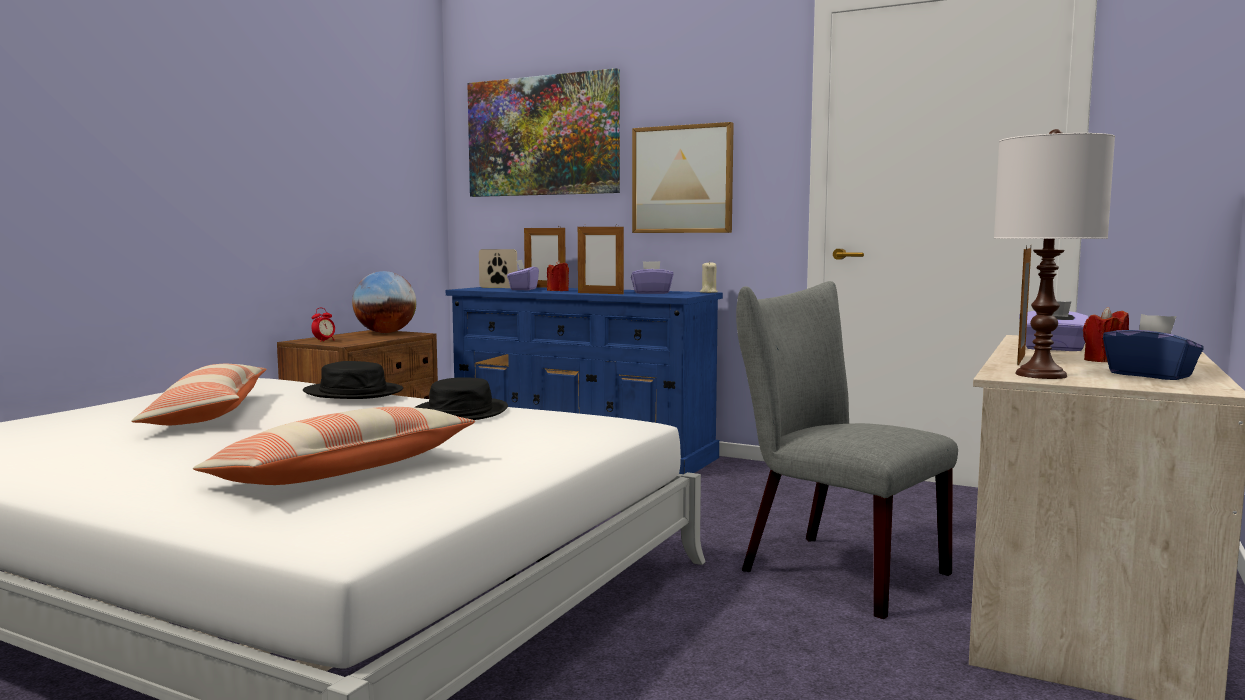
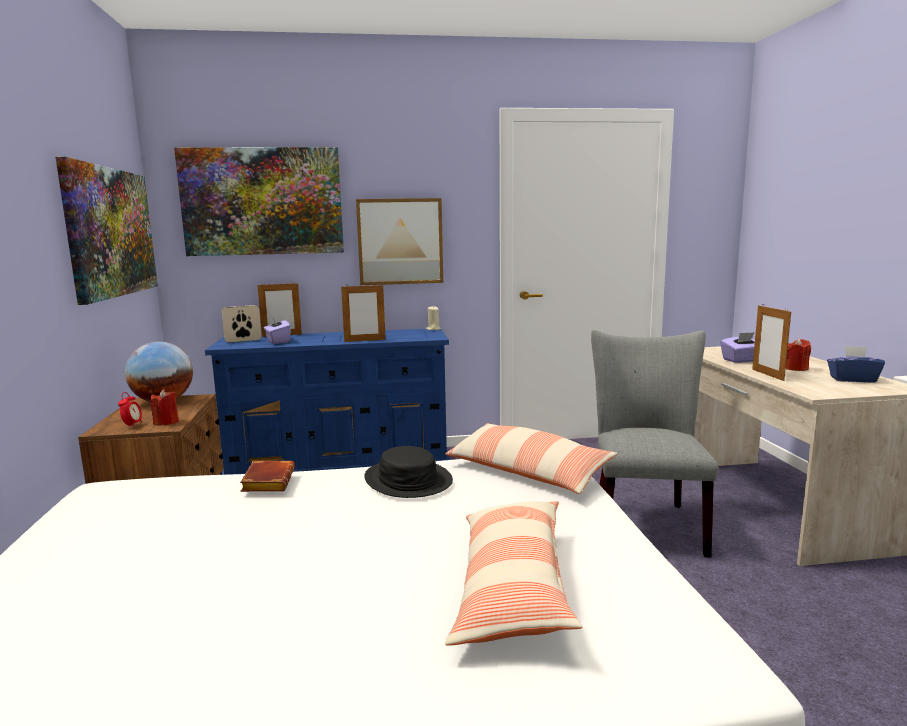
camera: 35 degrees left, 5 degrees up
pillow [132,364,267,425] -> pillow moved to [445,423,617,494]
black hat [303,361,403,399] -> brown book [240,461,295,492]
red candle [547,261,569,291] -> red candle moved to [150,390,179,426]
purple tissue box [631,261,673,294] -> none
grey chair [736,281,958,619] -> grey chair turned 90 degrees clockwise [591,330,718,558]
white table lamp [994,129,1115,379] -> none
none -> picture [55,157,158,305]

